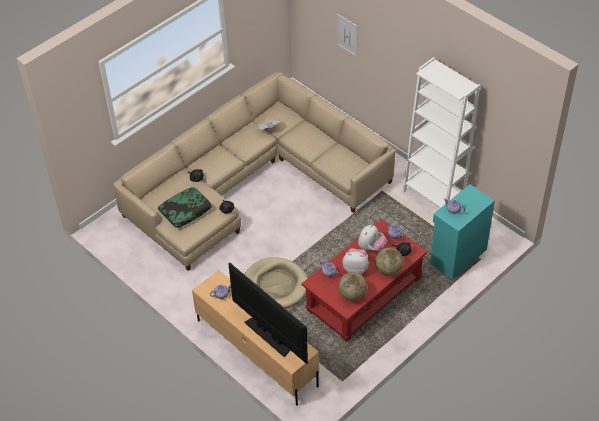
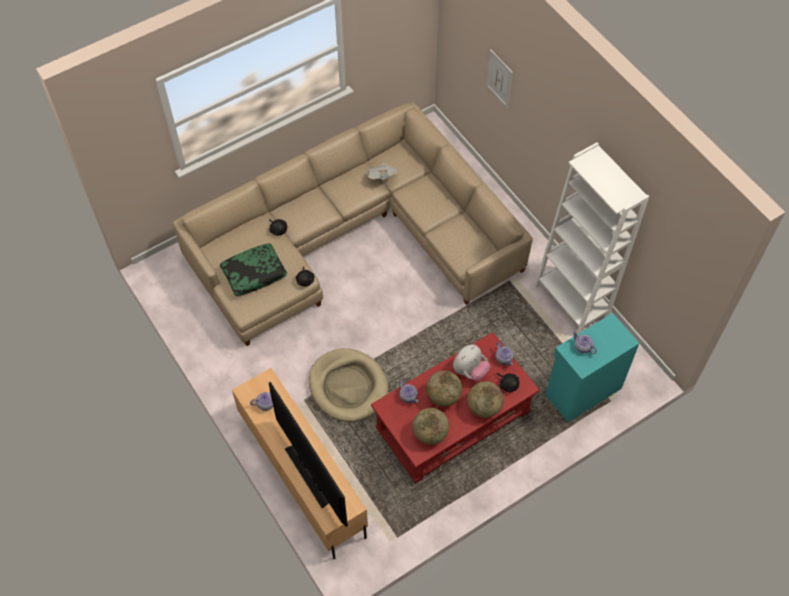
camera: 10 degrees right, 10 degrees up
plush toy [342,248,369,274] -> globe [426,371,462,407]

